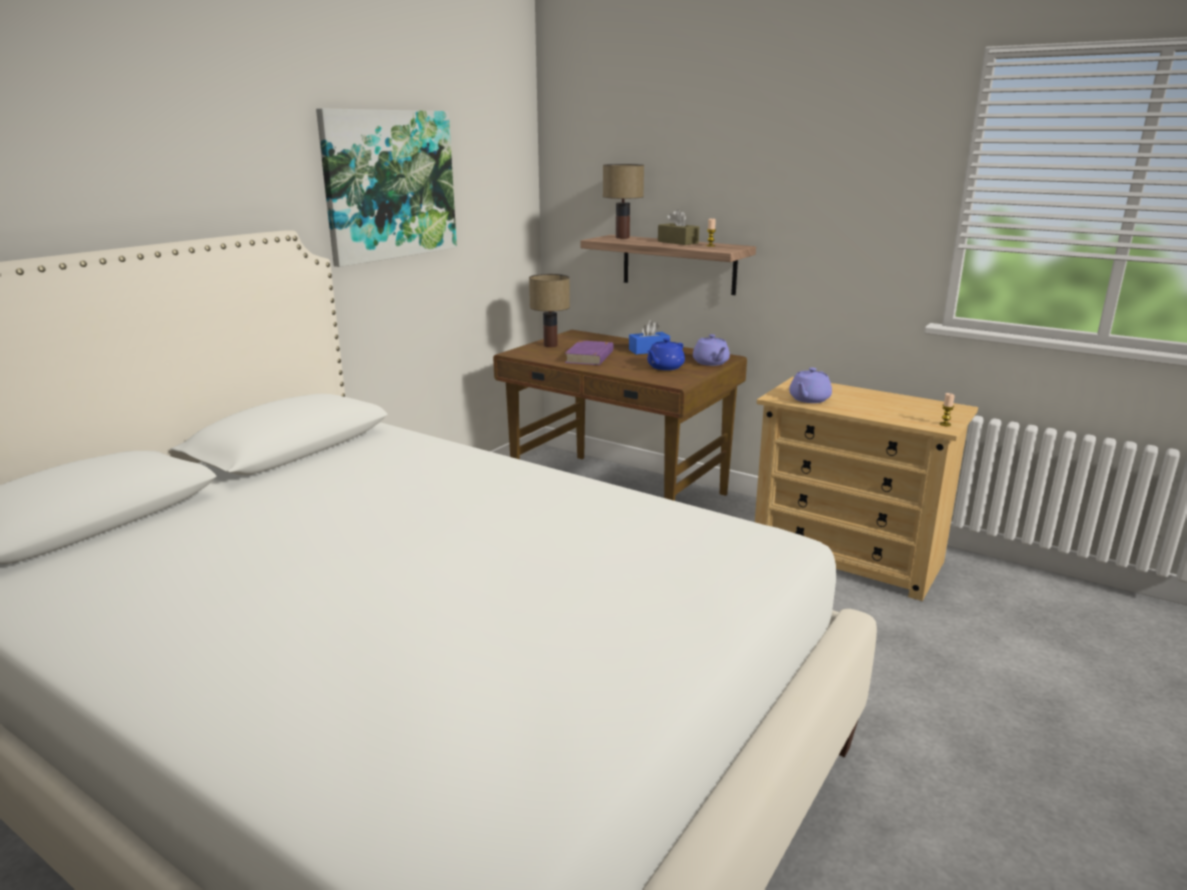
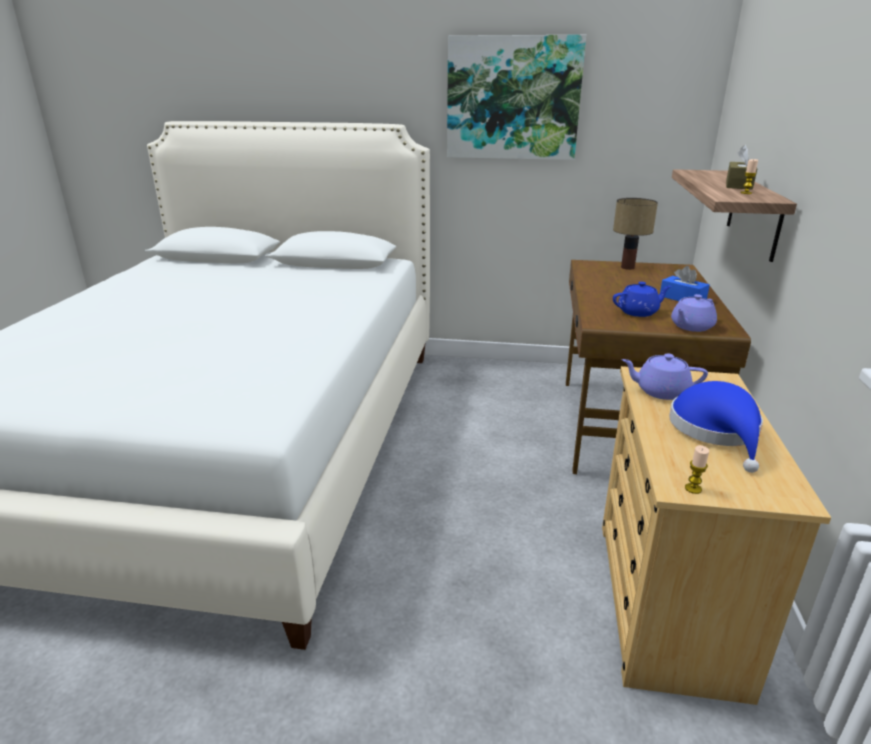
camera: 65 degrees right, 5 degrees up
purple book [565,340,613,365] -> none
table lamp [603,164,644,239] -> none
blue teapot [647,338,685,370] -> blue teapot turned 150 degrees clockwise [613,282,672,317]
none -> blue hat [669,381,763,473]

